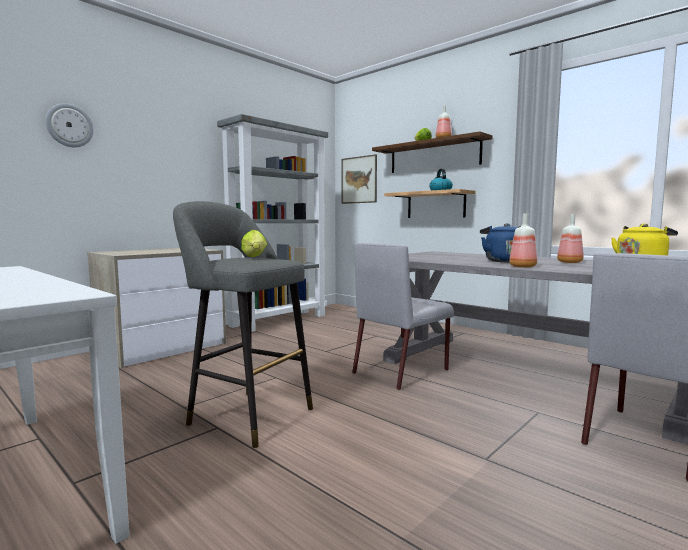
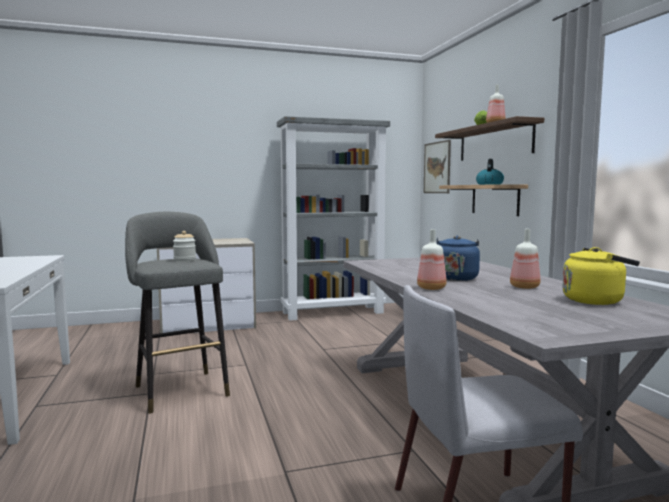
camera: 30 degrees right, 0 degrees up
wall clock [45,103,94,147] -> none
lettuce [241,230,267,257] -> jar [173,231,196,261]
grey chair [352,243,454,390] -> none

